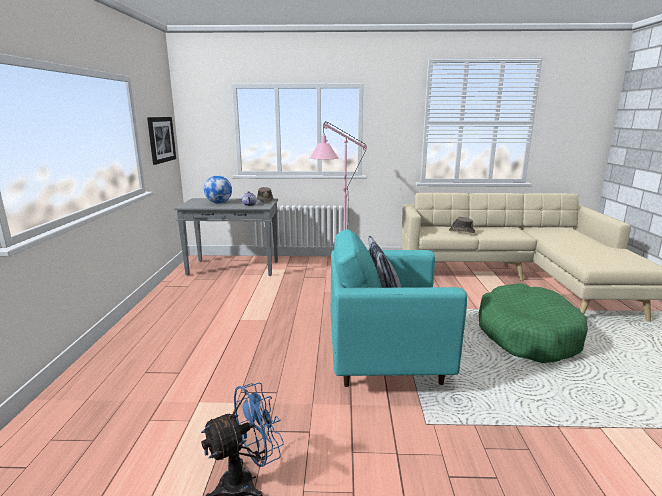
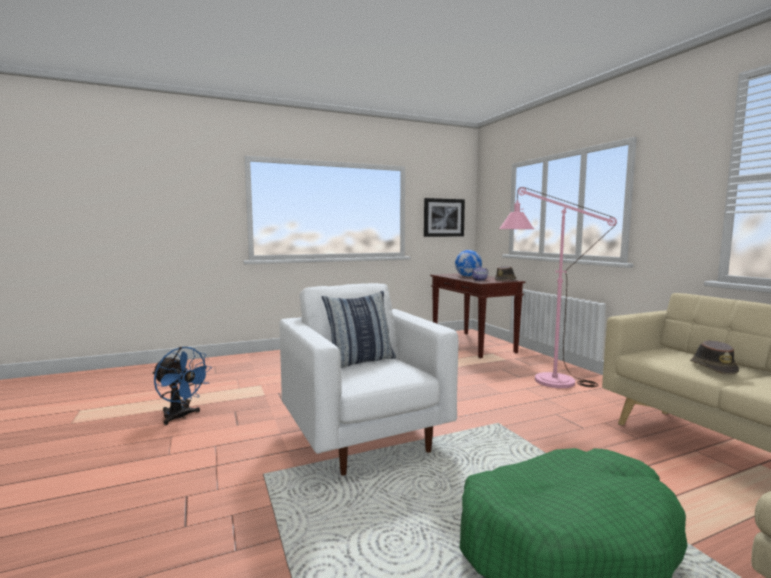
camera: 65 degrees right, 10 degrees down
grey console table [174,198,278,276] -> brown console table [430,273,526,359]
turquoise armchair [331,229,467,387] -> white armchair [279,283,458,476]

